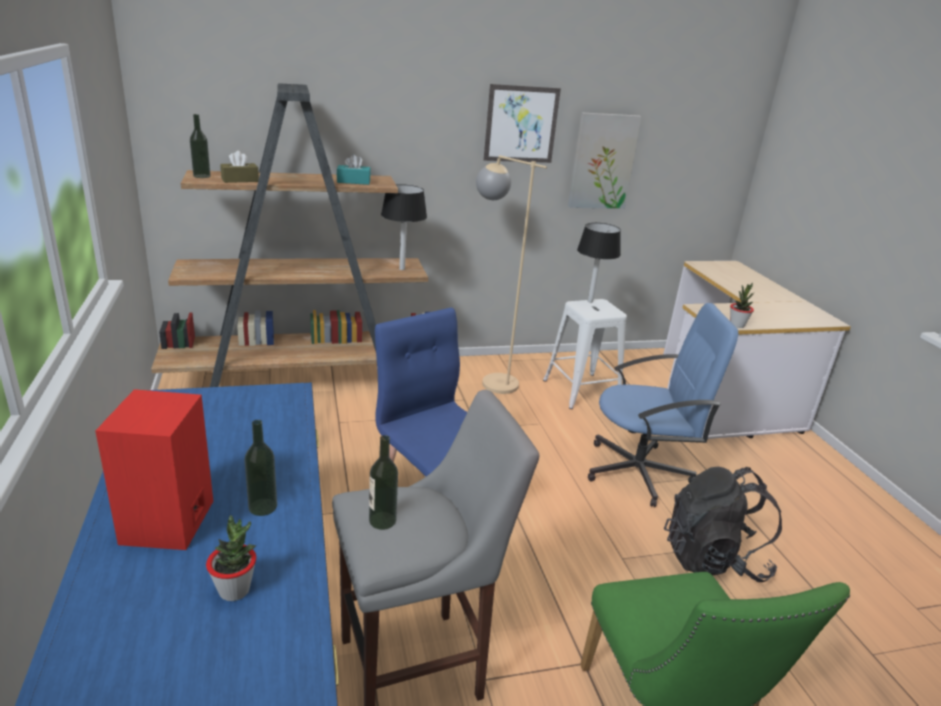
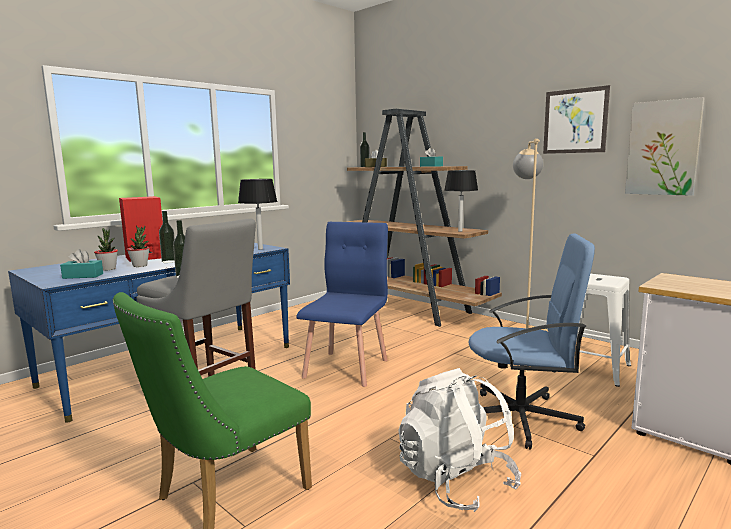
camera: 60 degrees right, 15 degrees down
black table lamp [577,223,621,303] -> black table lamp moved to [238,179,277,250]
blue office chair [588,303,738,507] -> blue office chair turned 45 degrees counterclockwise [468,234,595,450]
black backpack [664,467,782,582] -> white backpack [398,368,521,512]
potted plant [730,282,754,328] -> potted plant moved to [127,226,150,267]
none -> turquoise tissue box [60,249,103,279]

